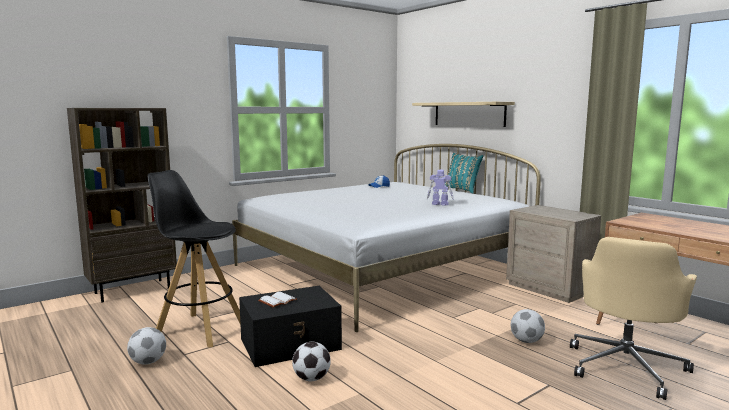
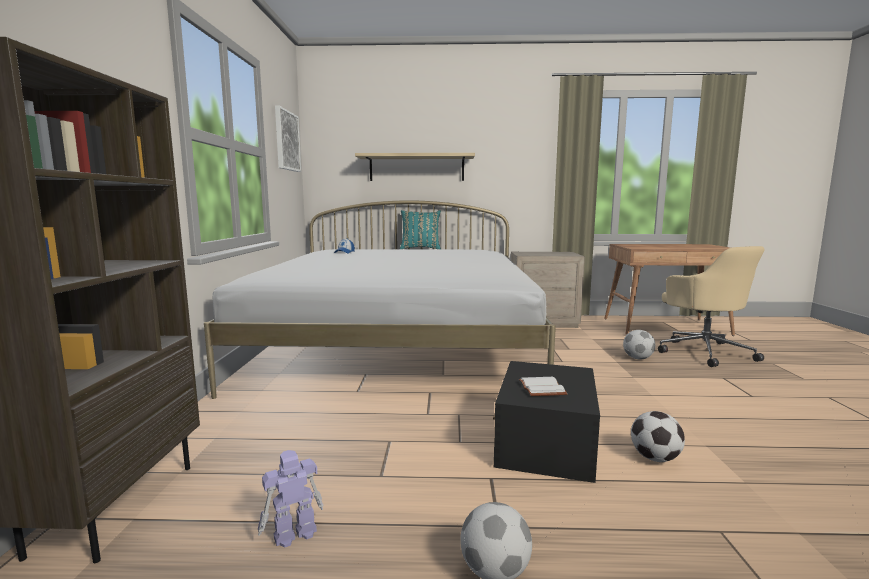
camera: 50 degrees left, 0 degrees up
black stool [148,170,241,348] -> none
toy robot [427,170,454,206] -> toy robot moved to [258,450,324,548]
none -> picture [275,105,301,172]

